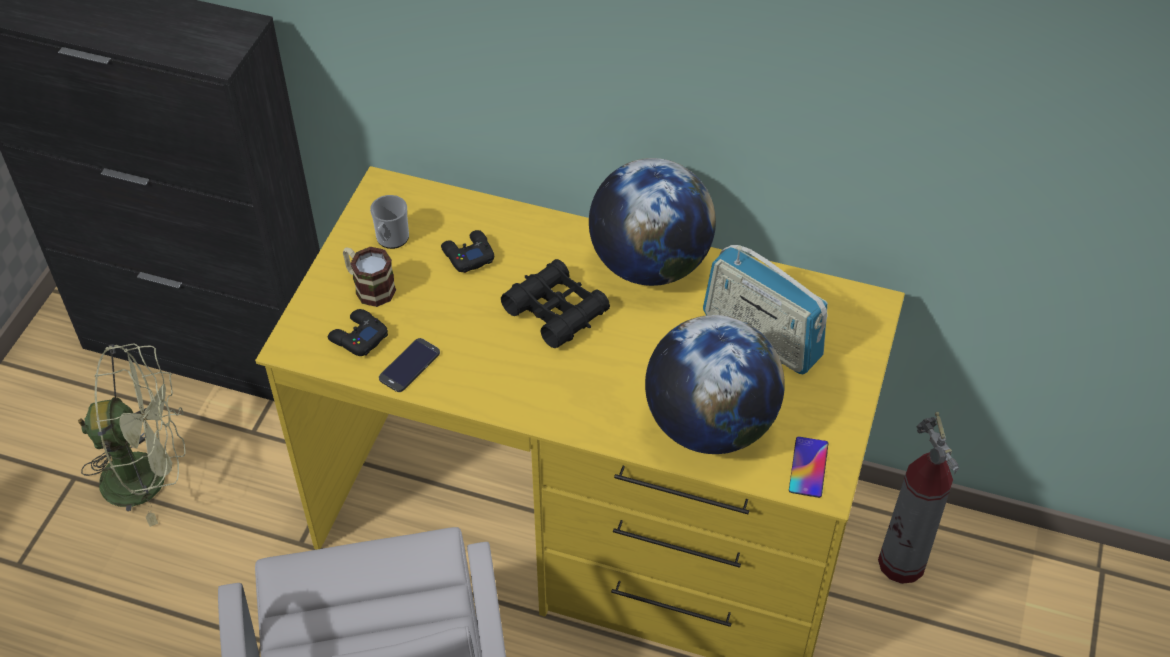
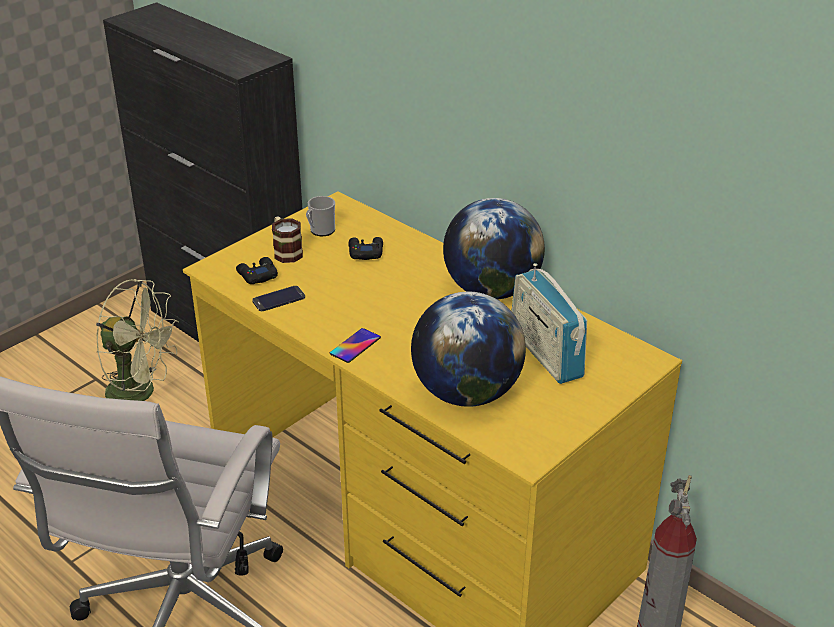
camera: 25 degrees right, 15 degrees down
black binoculars [501,259,610,348] -> none
phone [789,436,828,498] -> phone moved to [330,328,381,363]

